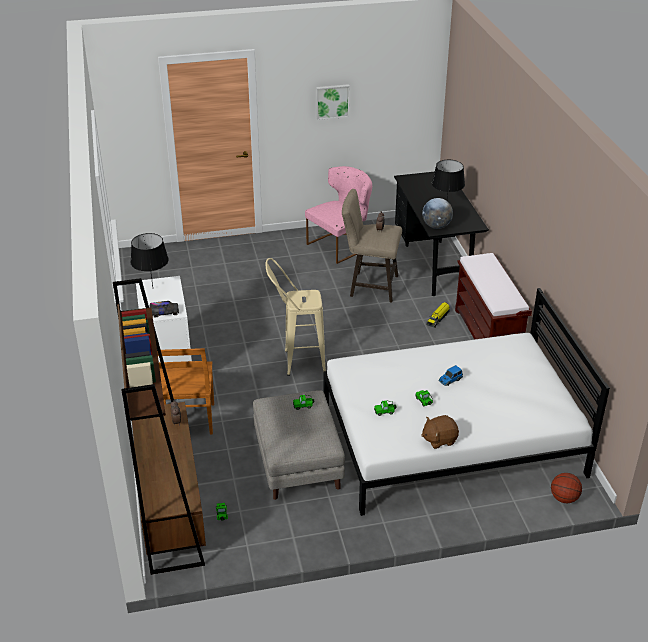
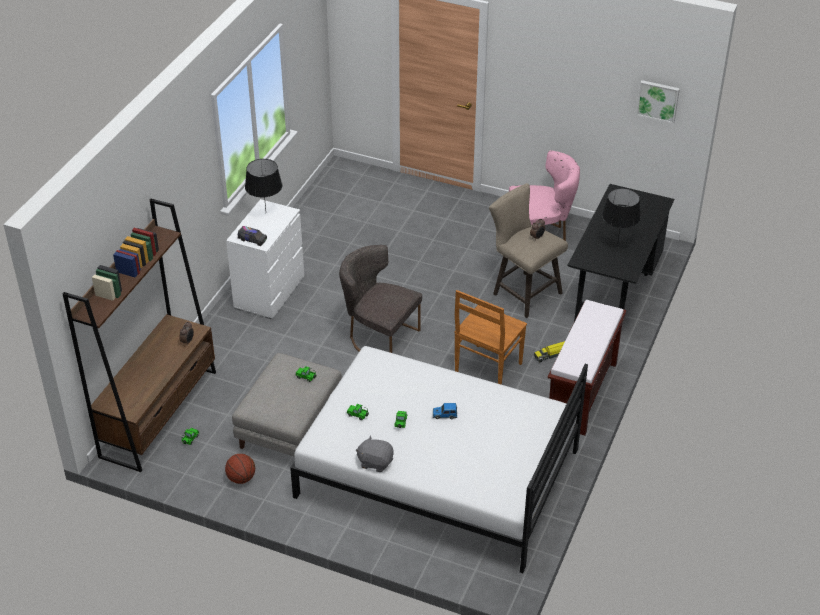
camera: 35 degrees right, 5 degrees up
brown chair [157,348,214,435] -> brown chair moved to [454,290,527,385]
beige stool [265,258,326,376] -> grey chair [339,245,422,353]
picture [316,84,350,120] -> picture moved to [636,80,680,124]
brown plush toy [421,415,459,449] -> grey plush toy [356,435,394,472]
globe [422,198,453,229] -> none
basketball [551,473,582,503] -> basketball moved to [225,454,255,484]

